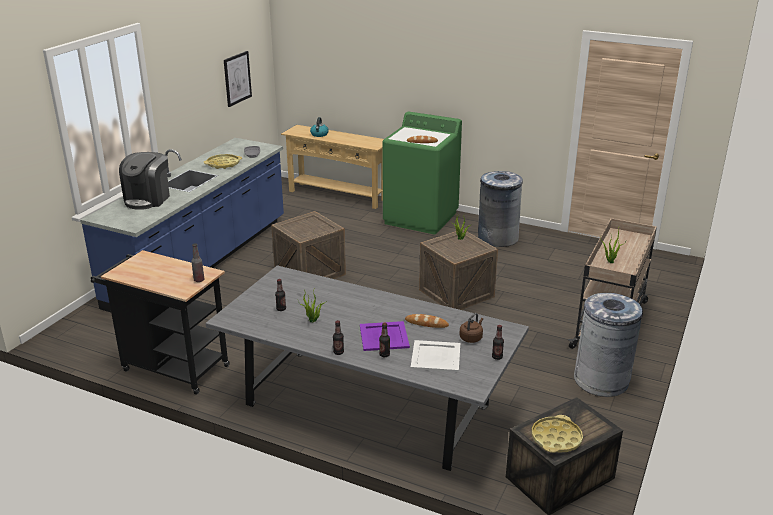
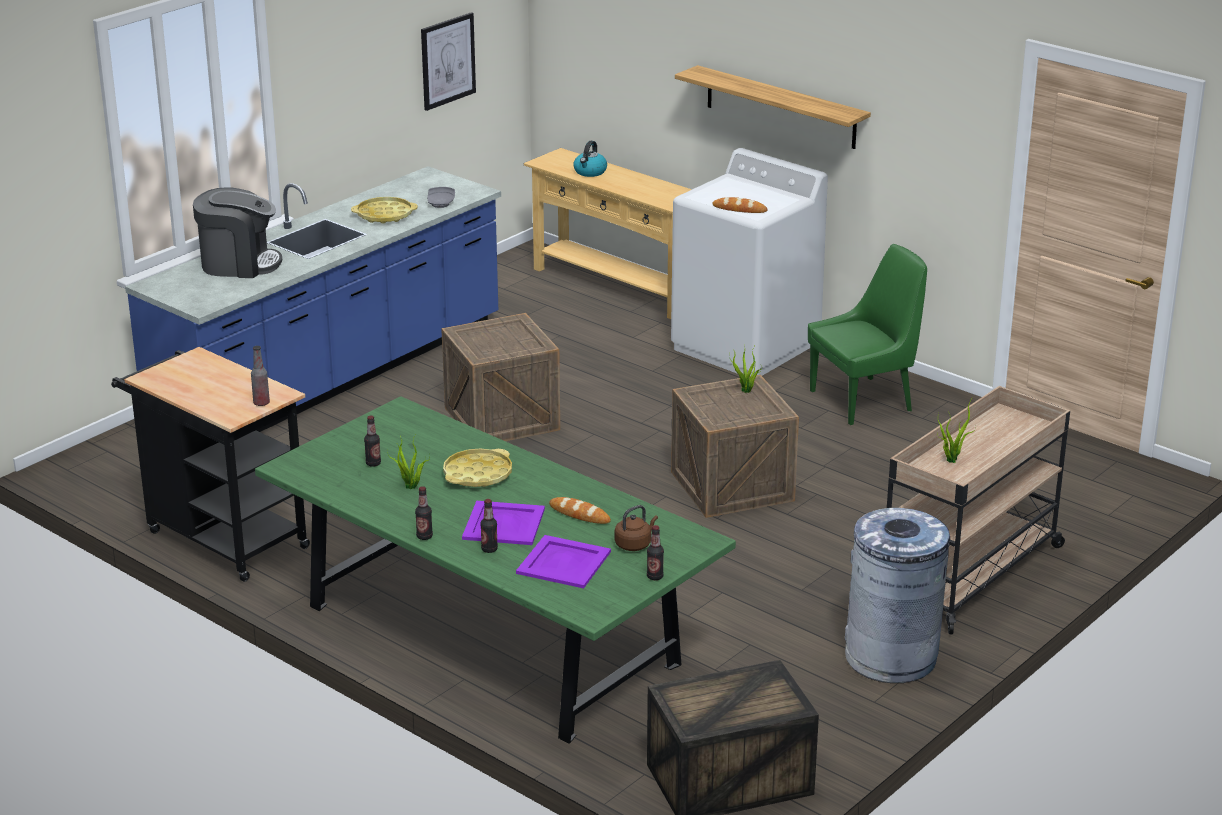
camera: 15 degrees right, 0 degrees up
coffee machine [119,152,170,210] -> coffee machine turned 120 degrees counterclockwise [193,187,282,278]
grey dining table [206,265,529,471] -> green dining table [255,396,736,744]
green washing machine [383,112,462,234] -> white washing machine [671,148,828,376]
white tray [411,340,460,372] -> purple tray [516,535,611,588]
grey trash can [478,171,523,247] -> green chair [808,244,927,425]
yellow tray [532,415,583,453] -> yellow tray moved to [443,449,512,487]
none -> shelf [675,65,871,149]

